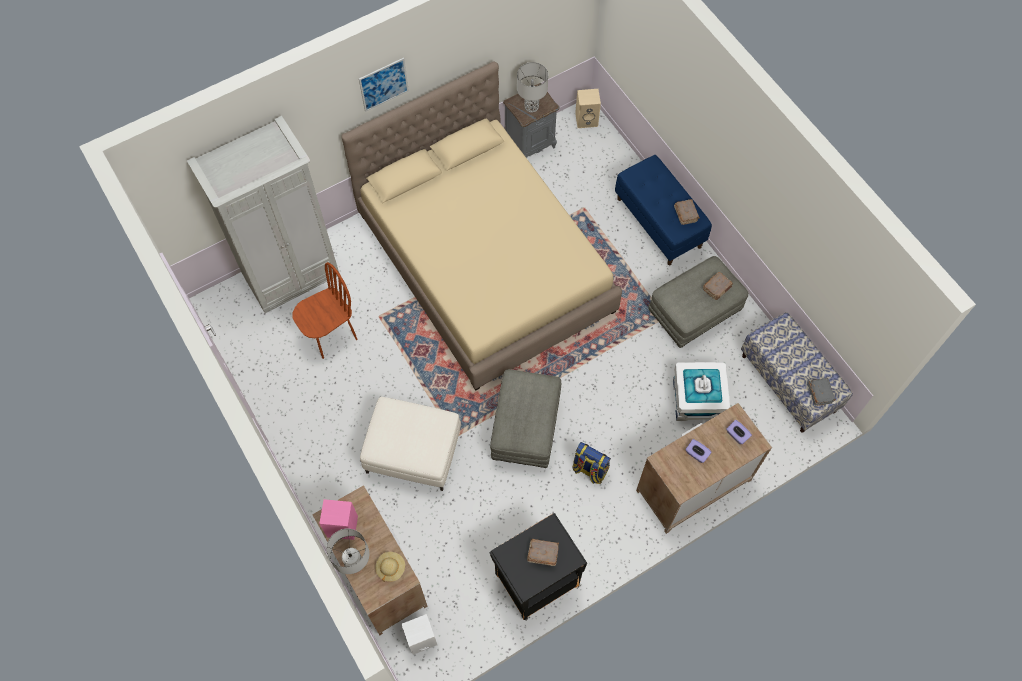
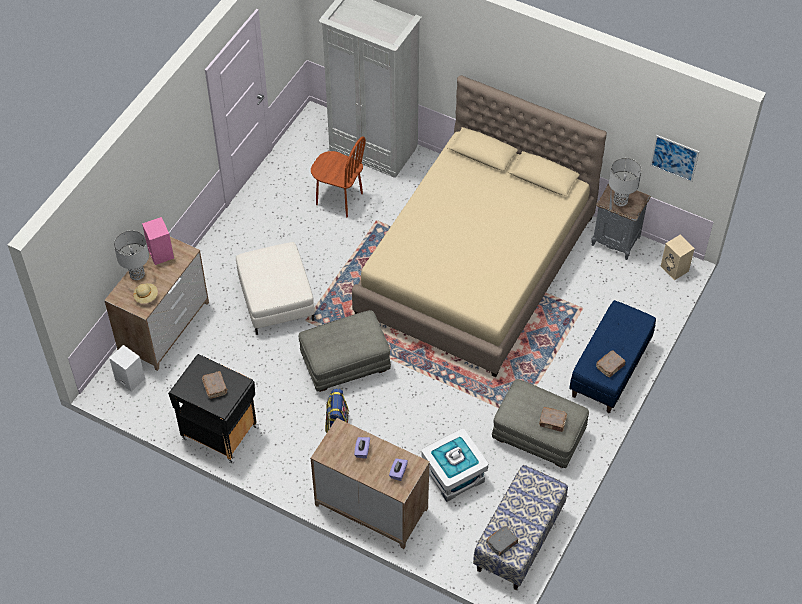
camera: 60 degrees right, 10 degrees down
picture [359,58,409,112] -> picture moved to [650,135,699,182]

